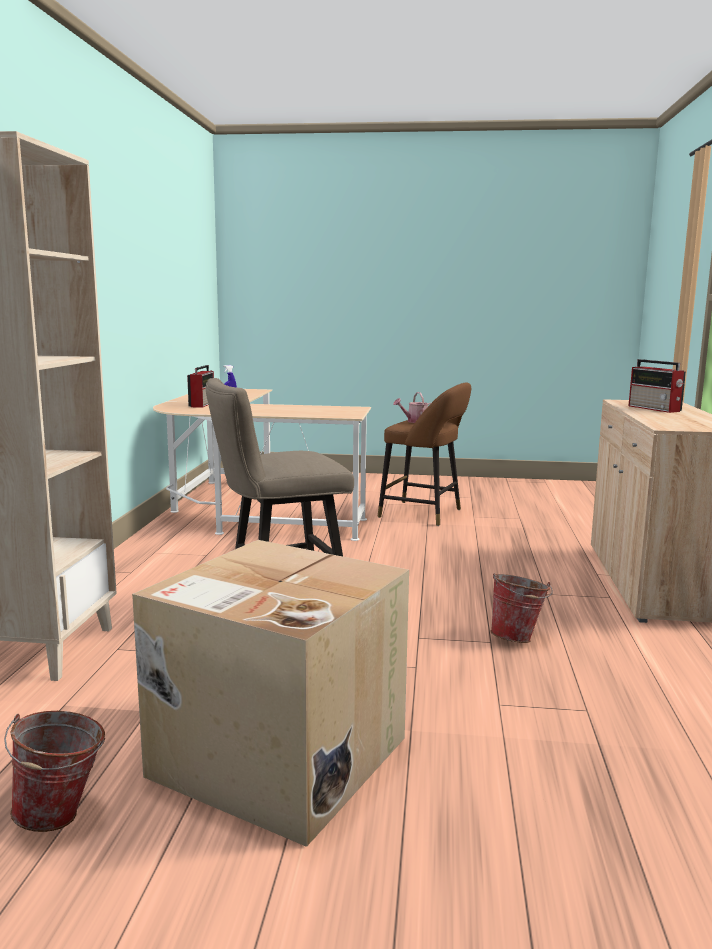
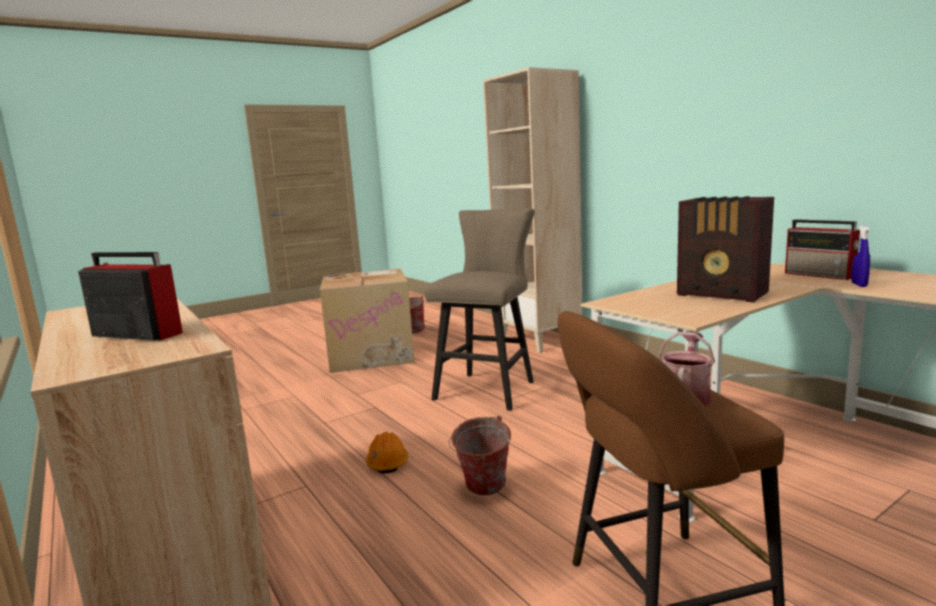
camera: 140 degrees right, 0 degrees up
bucket [490,573,553,643] -> bucket moved to [449,416,511,495]
none -> orange hard hat [366,432,408,473]
none -> radio [677,196,774,302]

